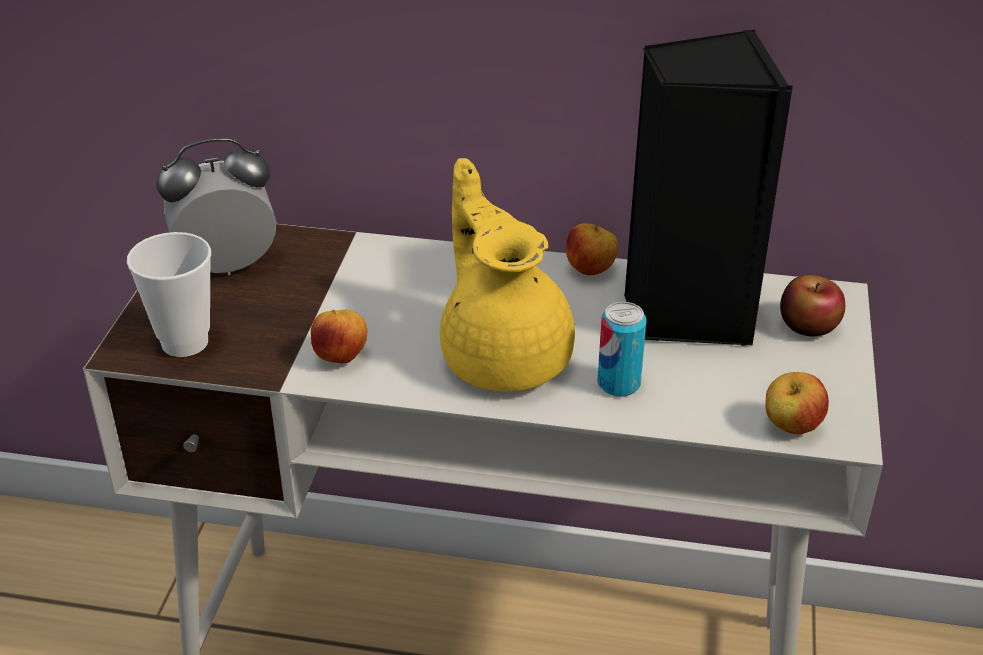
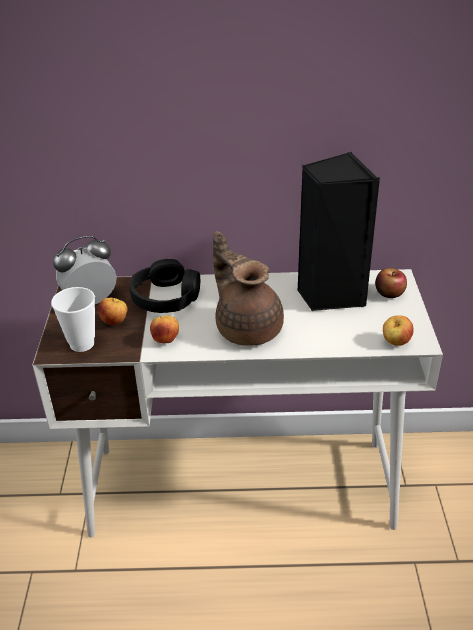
camera: 10 degrees left, 0 degrees up
yellow teapot [440,158,575,392] -> brown teapot [213,231,284,346]
apple [566,223,619,275] -> apple moved to [98,298,127,325]
can [597,302,647,397] -> none
none -> black headphones [130,259,200,313]

